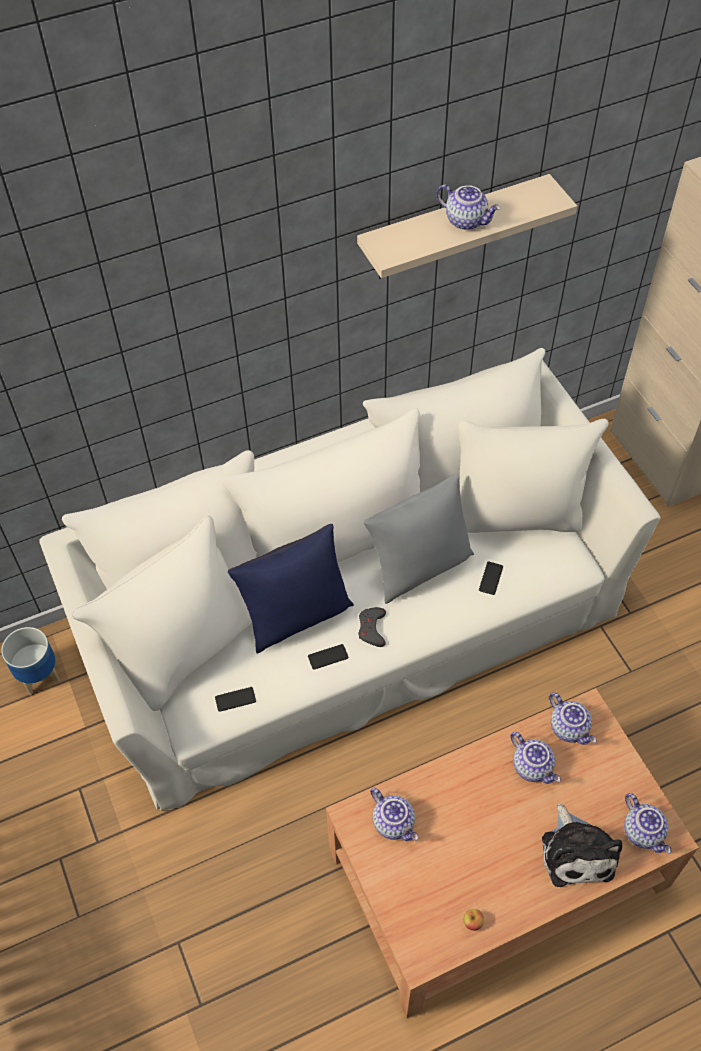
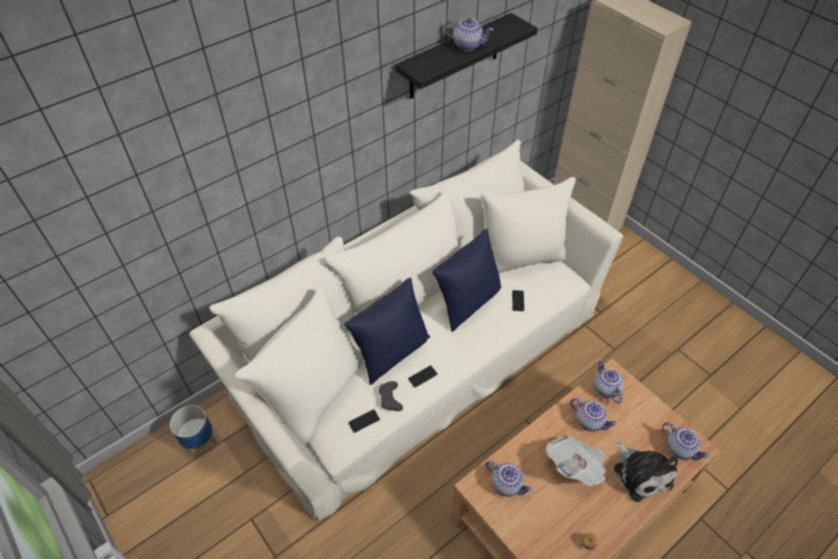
camera: 15 degrees left, 5 degrees down
beige shelf [357,174,577,279] -> black shelf [395,13,538,99]
grey game controller [358,607,386,647] -> grey game controller moved to [378,381,403,411]
grey pillow [363,473,474,604] -> blue pillow [432,229,502,332]
teapot [549,692,596,745] -> teapot turned 150 degrees counterclockwise [593,358,624,404]
none -> newspaper [546,435,607,486]

